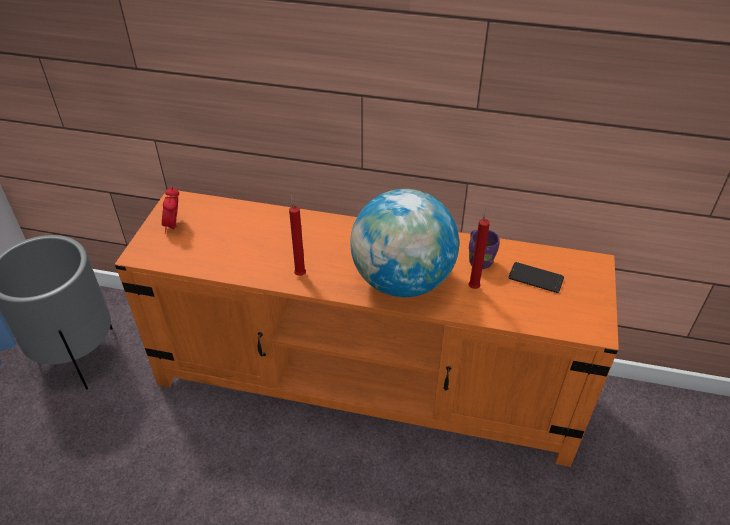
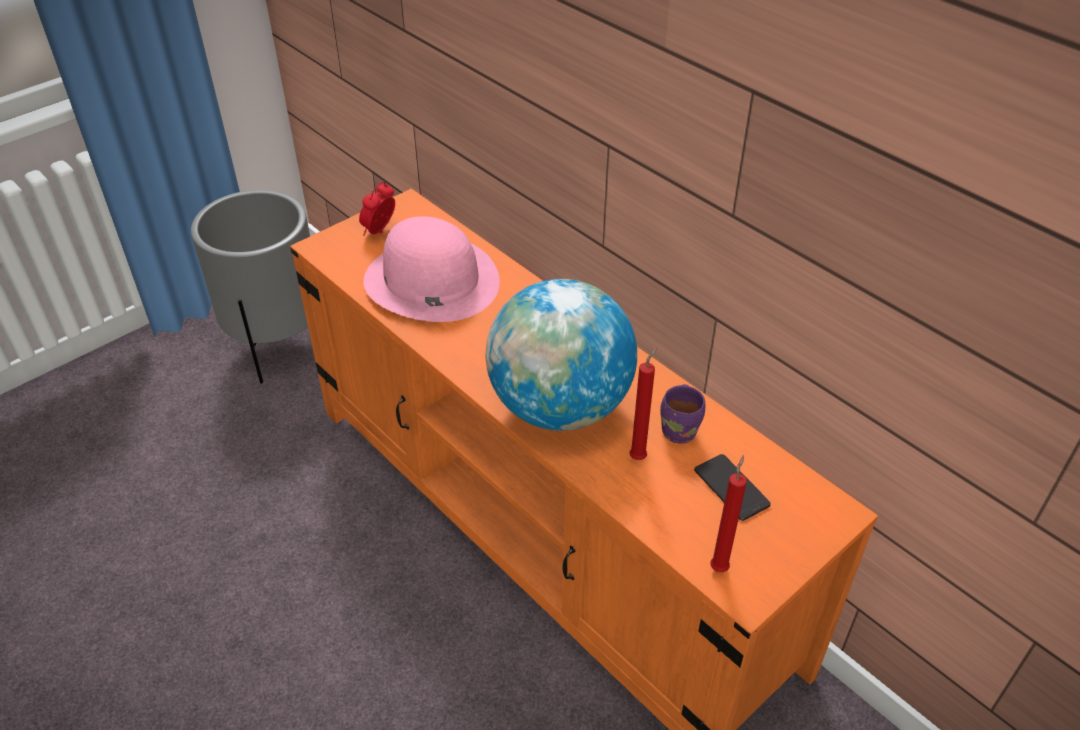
camera: 35 degrees right, 0 degrees up
red candle [289,195,306,276] -> red candle moved to [710,455,747,573]
none -> pink hat [363,216,500,322]

